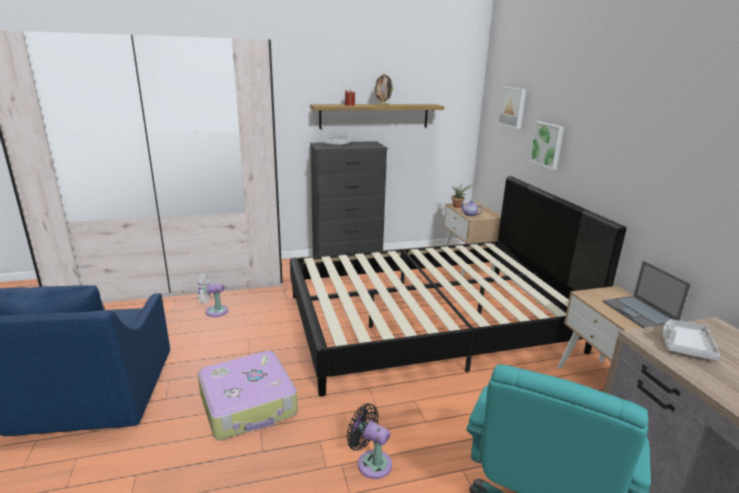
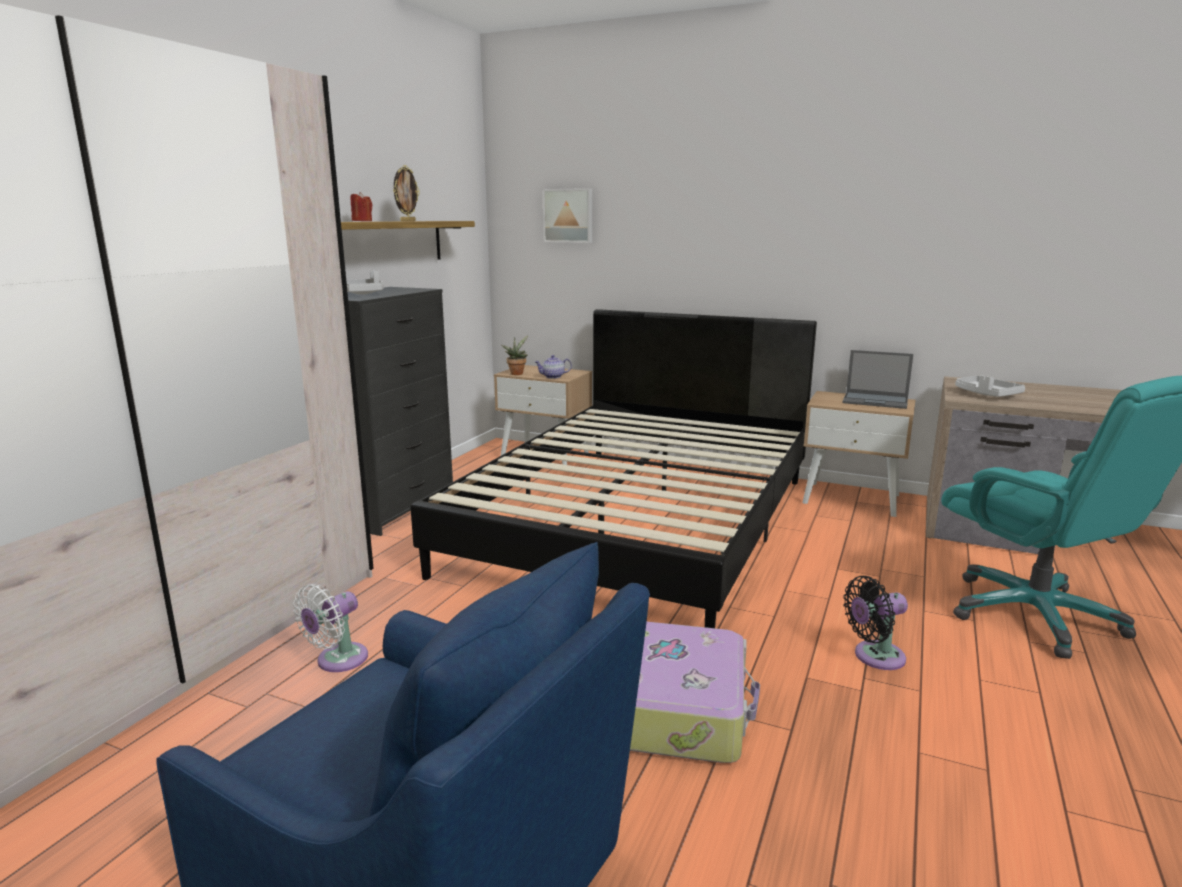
camera: 50 degrees left, 5 degrees down
picture [529,122,564,170] -> none

